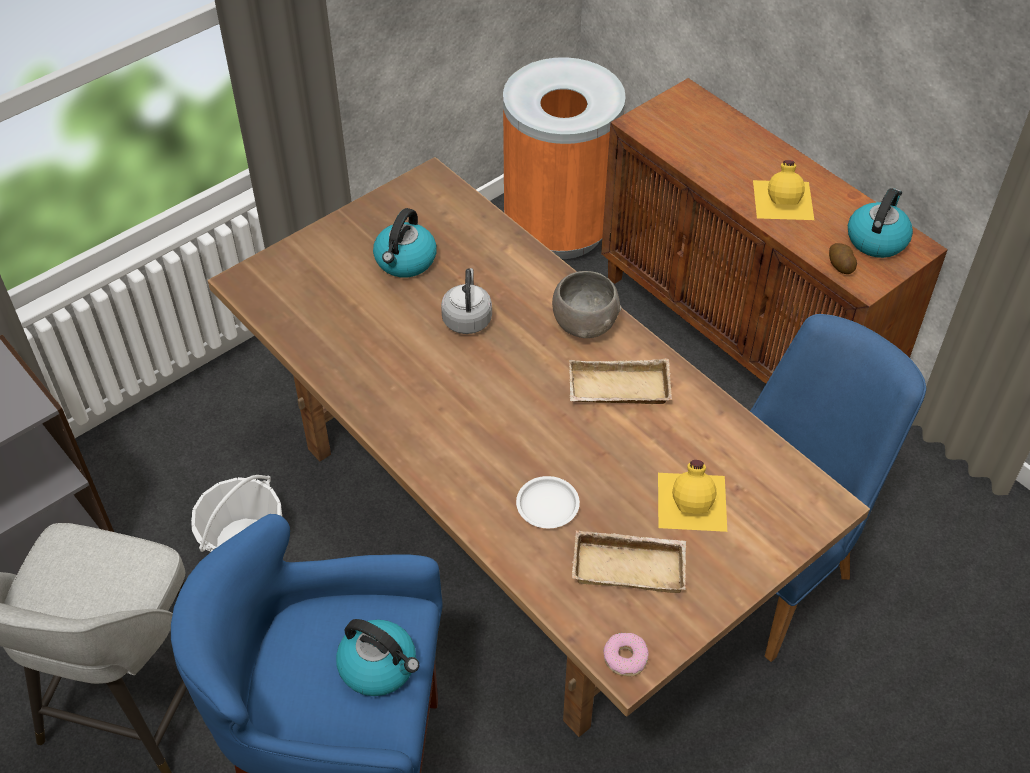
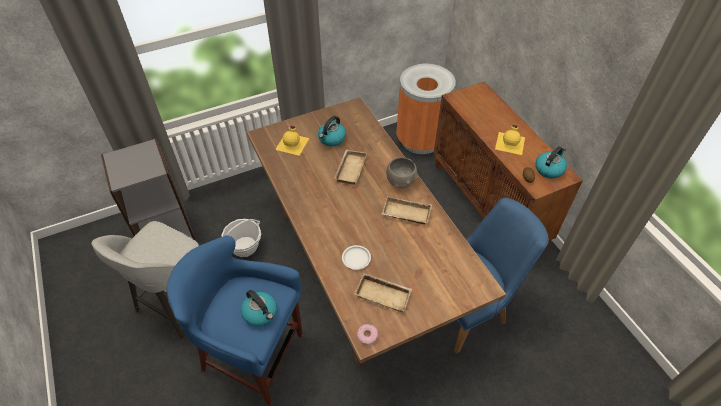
camera: 15 degrees right, 0 degrees up
grey kettle [441,268,492,334] -> beige tray [334,150,367,185]
yellow bottle [658,460,727,532] -> yellow bottle moved to [275,126,309,156]

